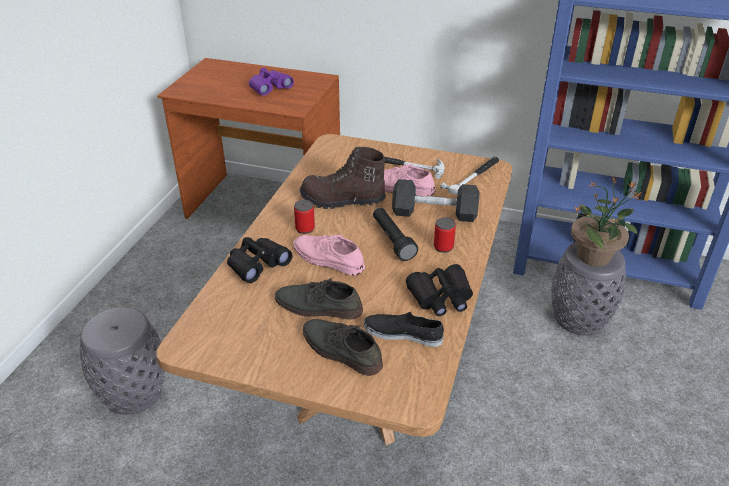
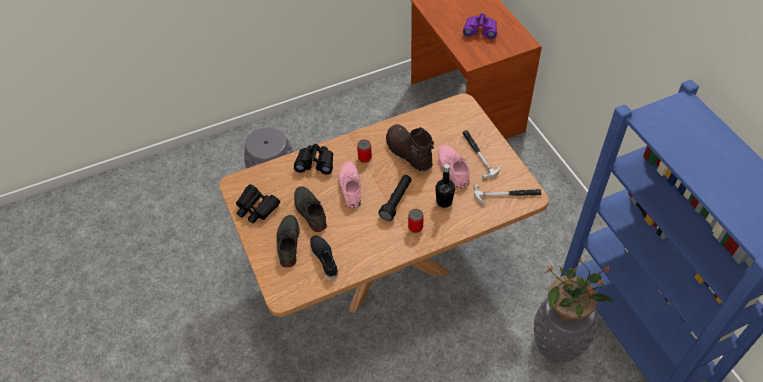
camera: 50 degrees right, 15 degrees up
black dumbbell [392,179,479,222] -> black bottle [435,164,455,208]
black binoculars [406,264,473,316] -> black binoculars moved to [236,184,280,223]

